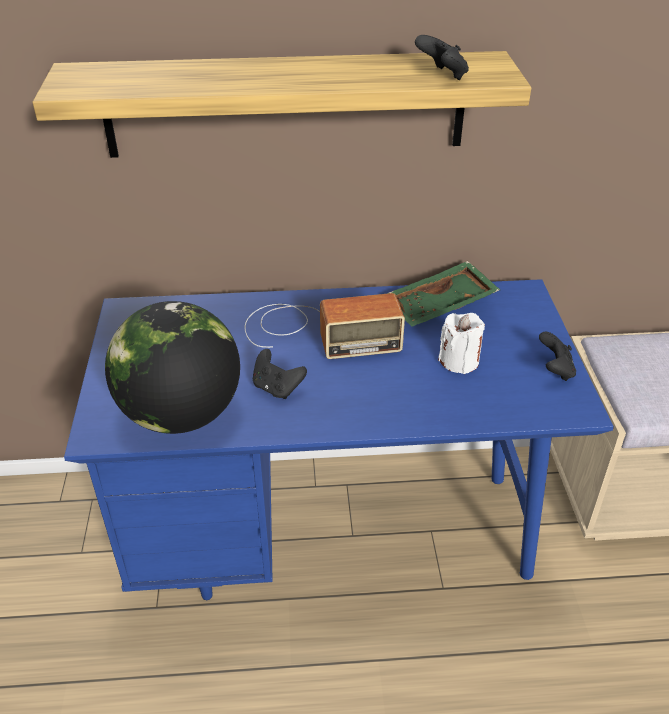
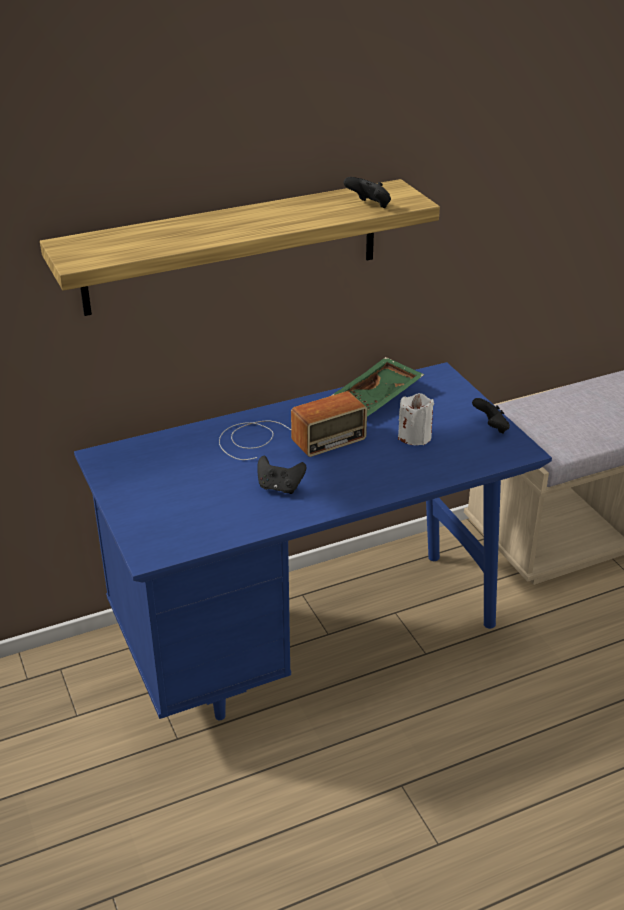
camera: 20 degrees left, 5 degrees down
globe [105,301,240,434] -> none

